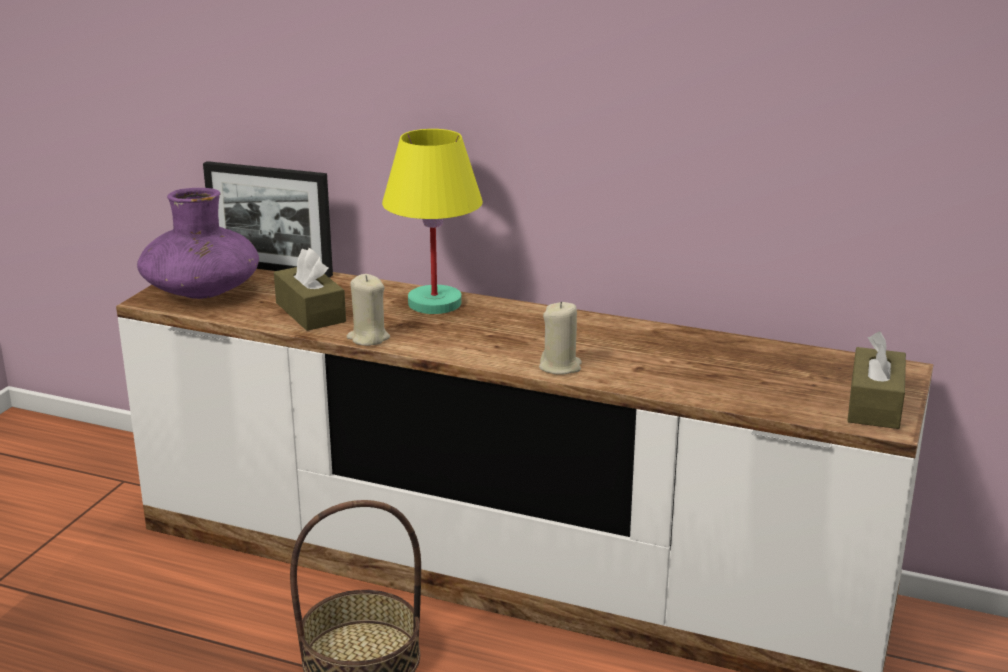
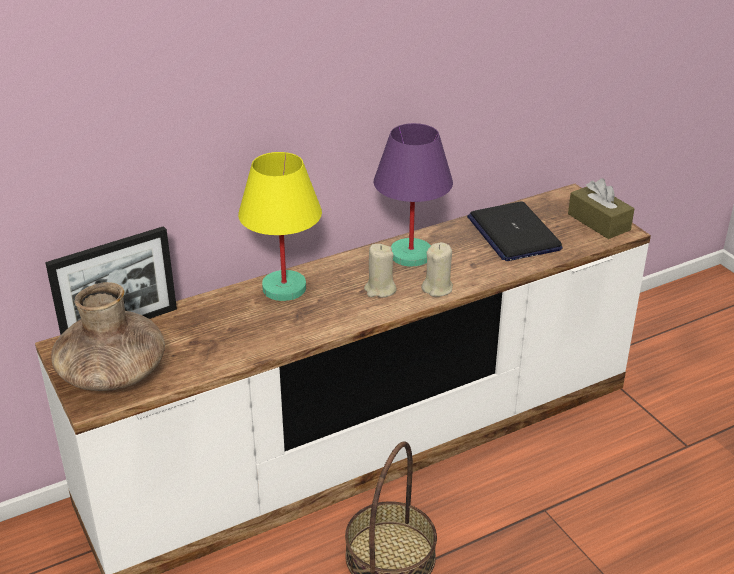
camera: 50 degrees left, 10 degrees up
purple vase [137,188,259,299] -> brown vase [51,282,165,391]
brown tissue box [274,248,346,331] -> none
beige candle [347,274,390,346] -> beige candle moved to [364,244,397,297]
none -> purple table lamp [374,123,453,267]
none -> laptop [467,201,563,261]

